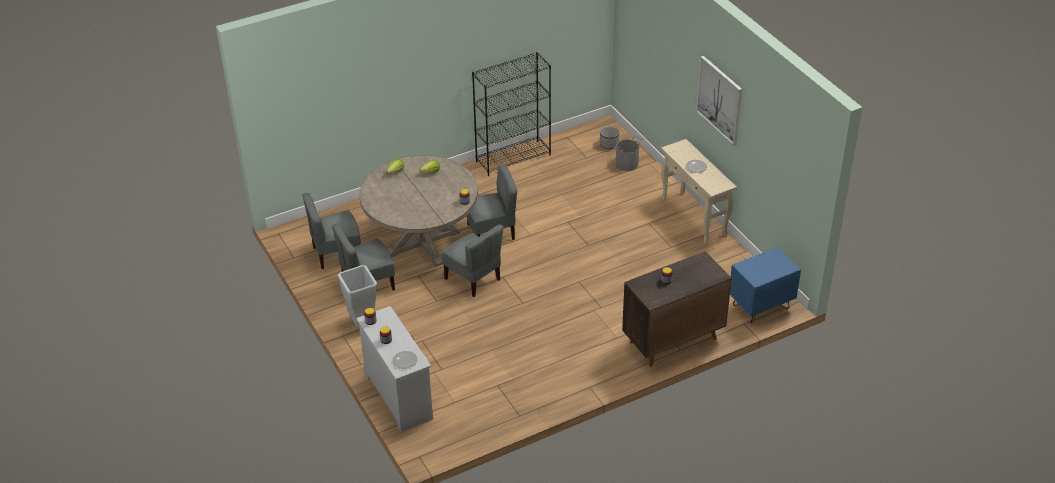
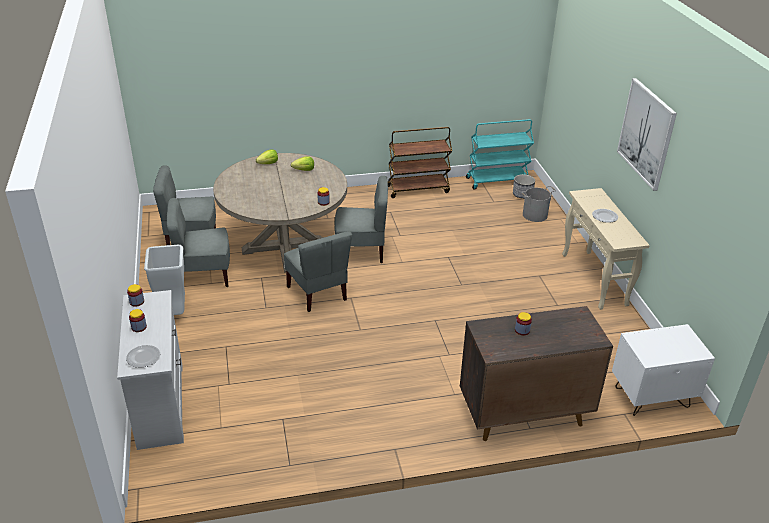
camera: 15 degrees right, 5 degrees down
black bookcase [472,52,551,176] -> brown cart [388,127,452,198]
blue nightstand [730,247,801,324] -> white nightstand [612,324,715,416]
none -> turquoise cart [466,119,534,190]

